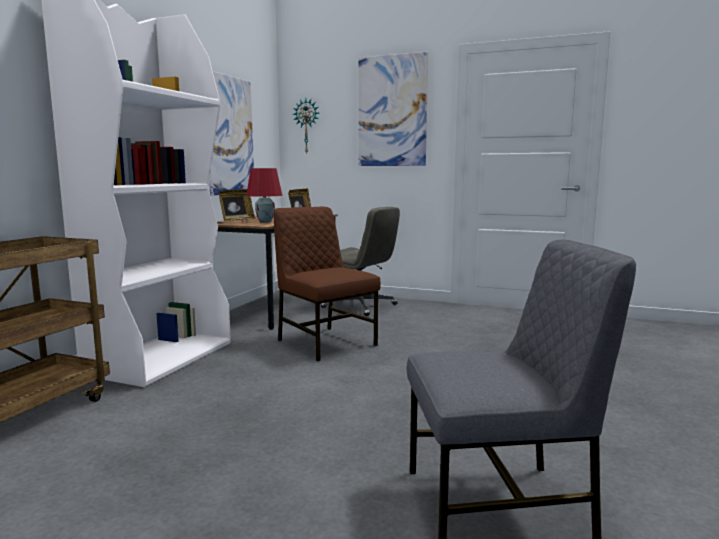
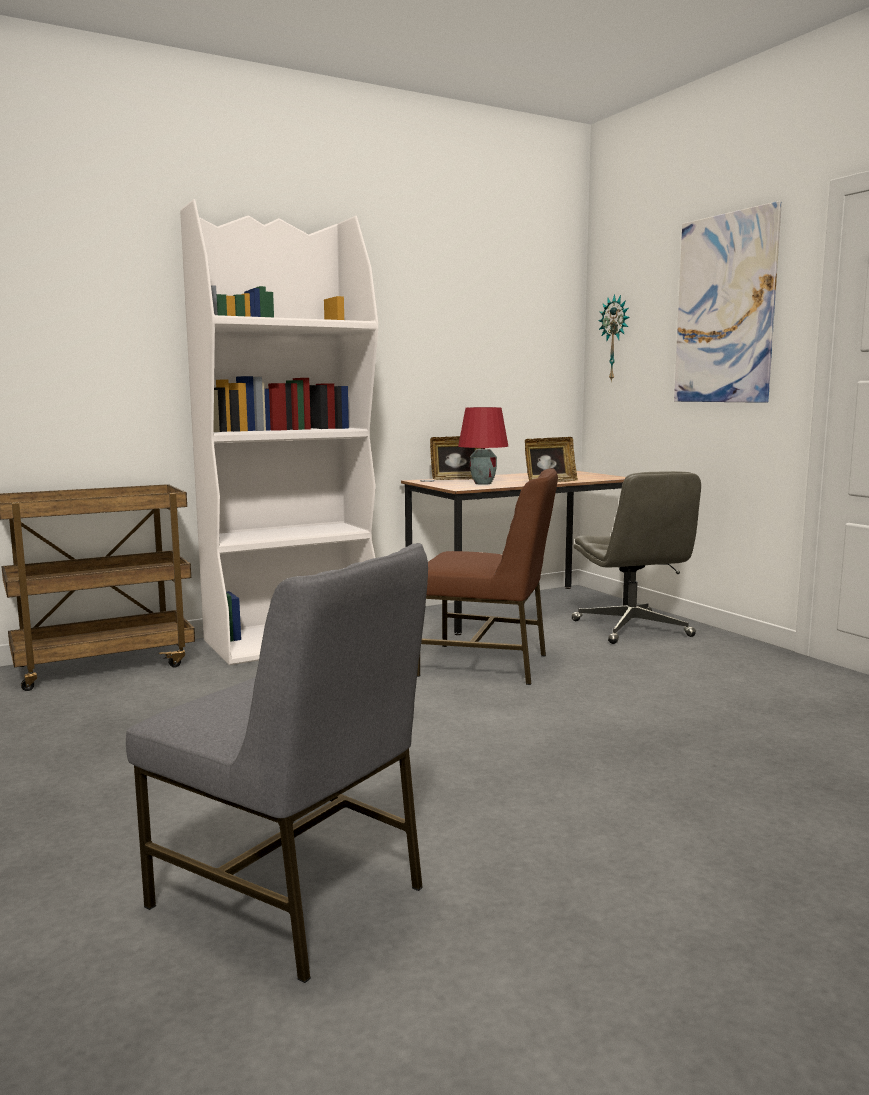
camera: 40 degrees right, 0 degrees up
picture [209,71,254,196] -> none
brown chair [274,207,381,361] -> brown chair turned 105 degrees clockwise [417,468,558,685]

